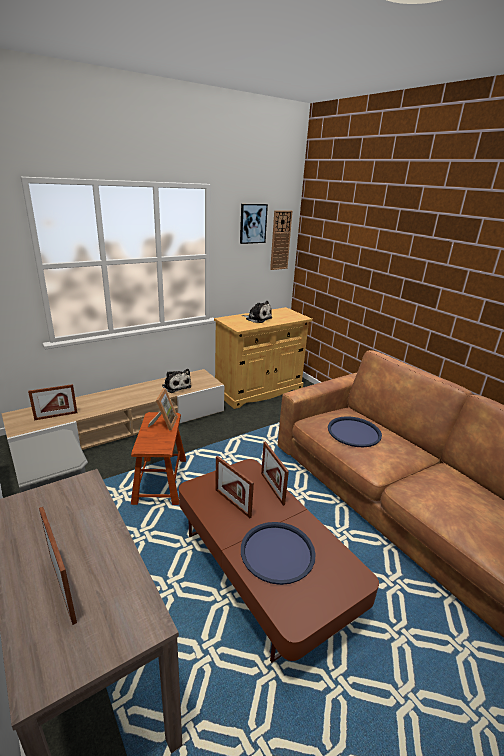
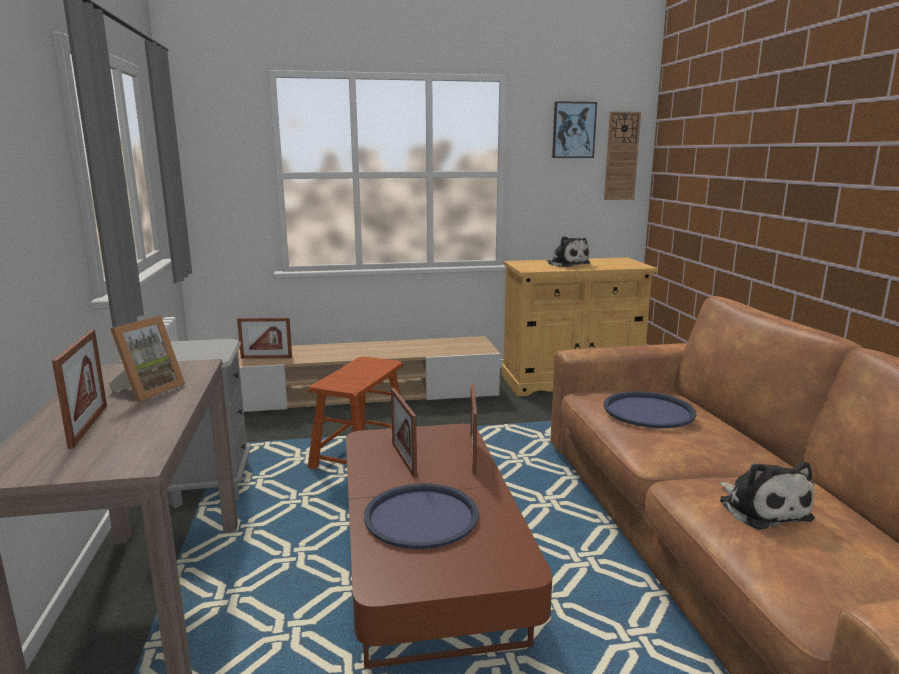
camera: 25 degrees right, 10 degrees down
picture frame [148,388,178,431] -> picture frame moved to [109,315,185,402]
plush toy [162,369,191,393] -> plush toy moved to [719,462,815,530]

